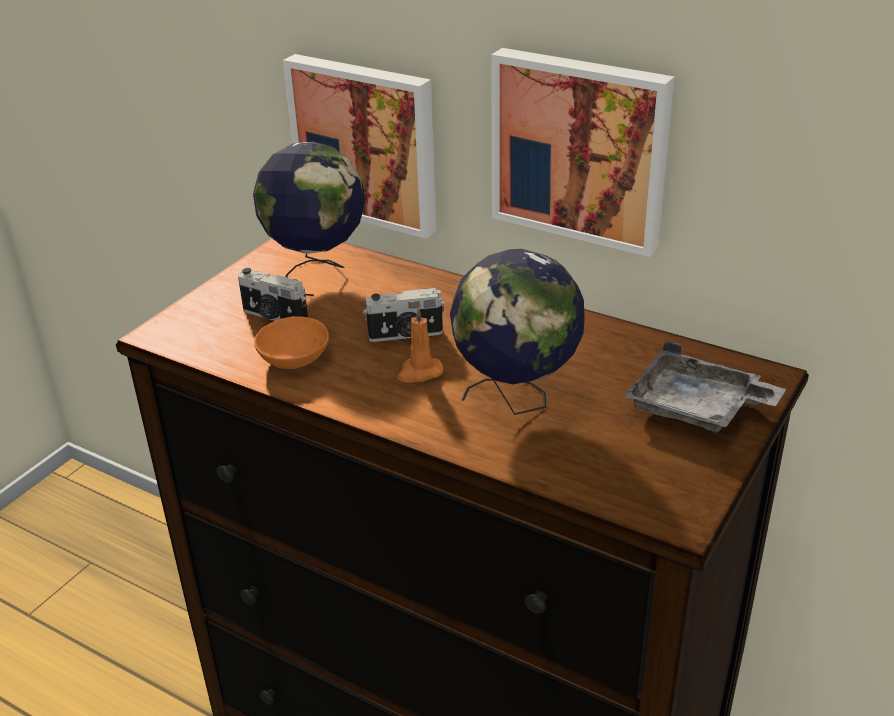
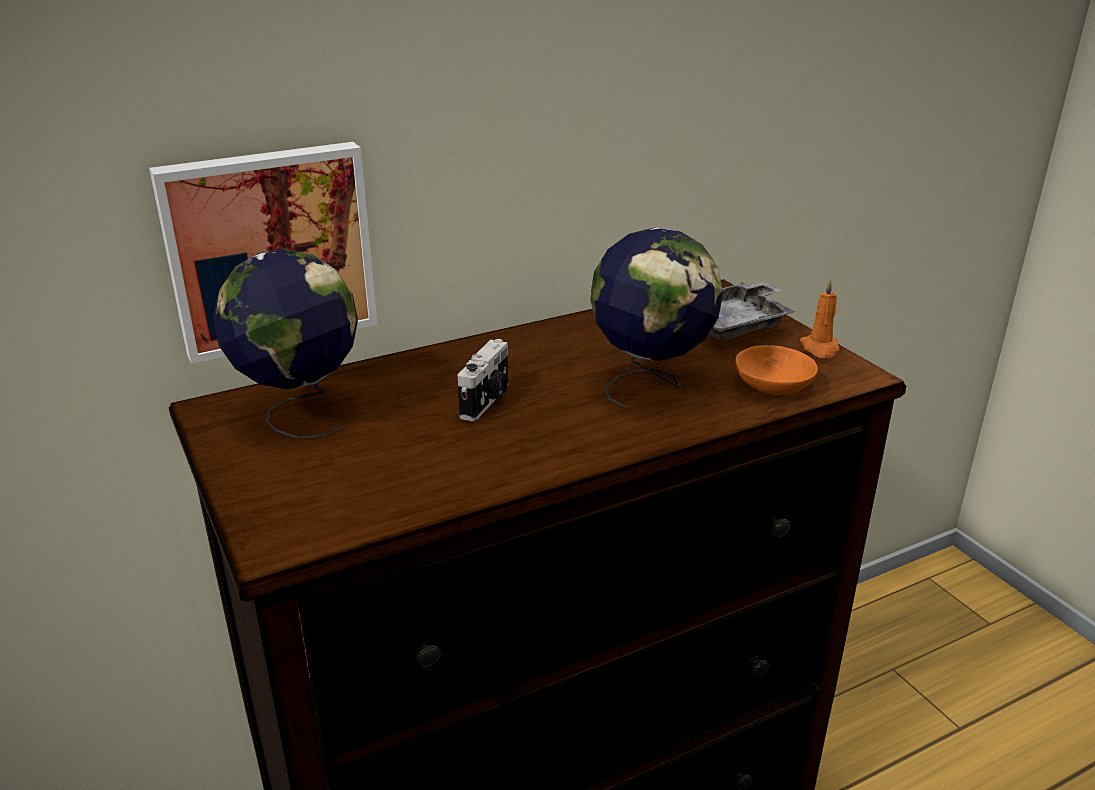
camera: 60 degrees left, 5 degrees down
camera [238,268,308,321] -> none
orange bowl [254,316,329,369] -> orange bowl moved to [735,345,818,395]
orange candle [397,306,444,382] -> orange candle moved to [800,279,839,359]
picture [491,48,675,257] -> none

